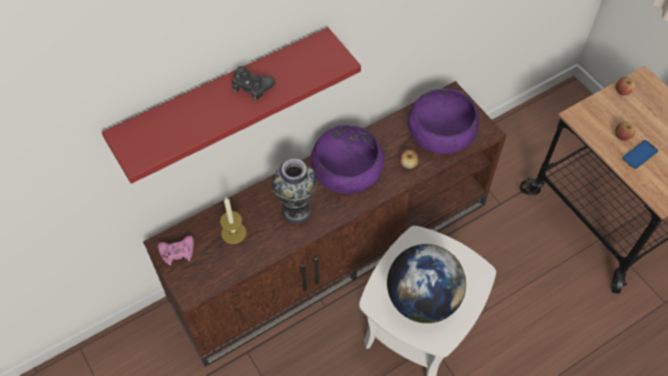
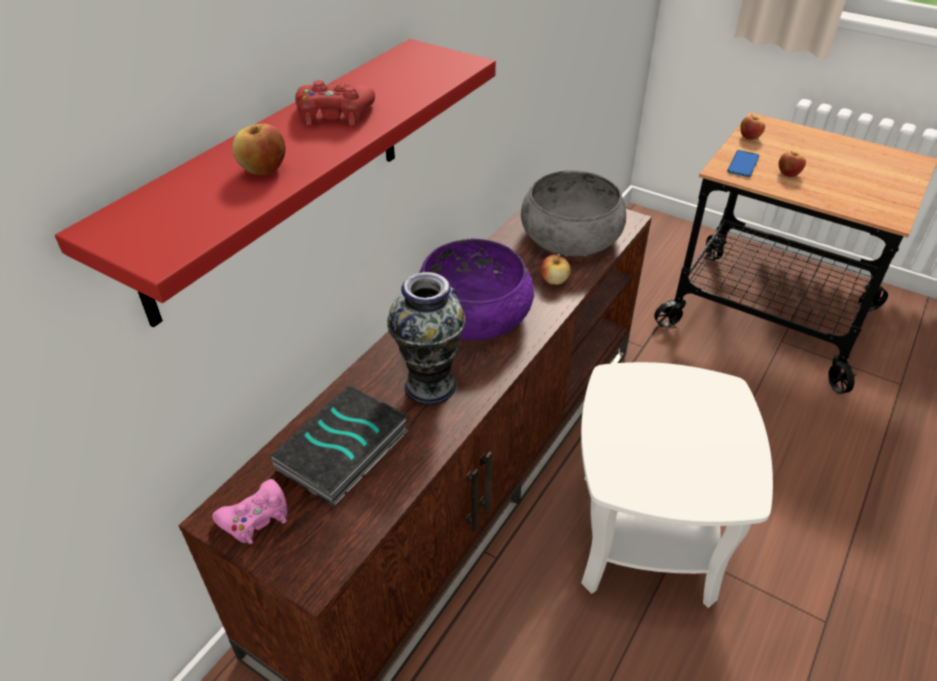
camera: 25 degrees left, 15 degrees down
candle [220,198,246,244] -> book [271,385,409,507]
black game controller [232,66,276,101] -> red game controller [295,80,375,125]
globe [387,244,466,323] -> none
purple bowl [408,88,479,154] -> grey bowl [521,170,626,256]
phone [622,140,658,169] -> phone moved to [727,150,760,177]
none -> apple [232,124,286,175]

